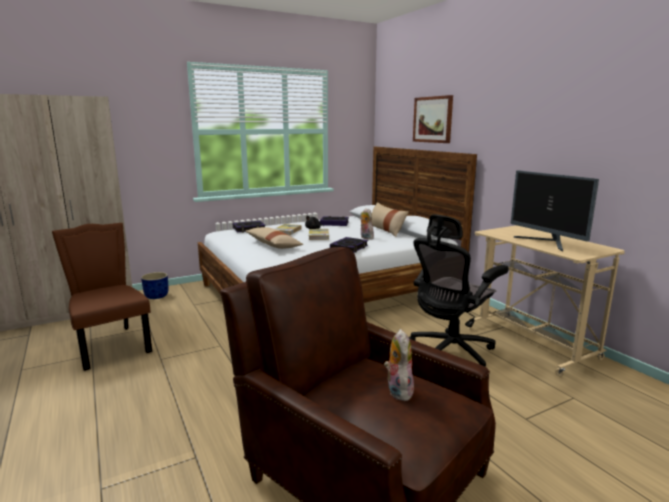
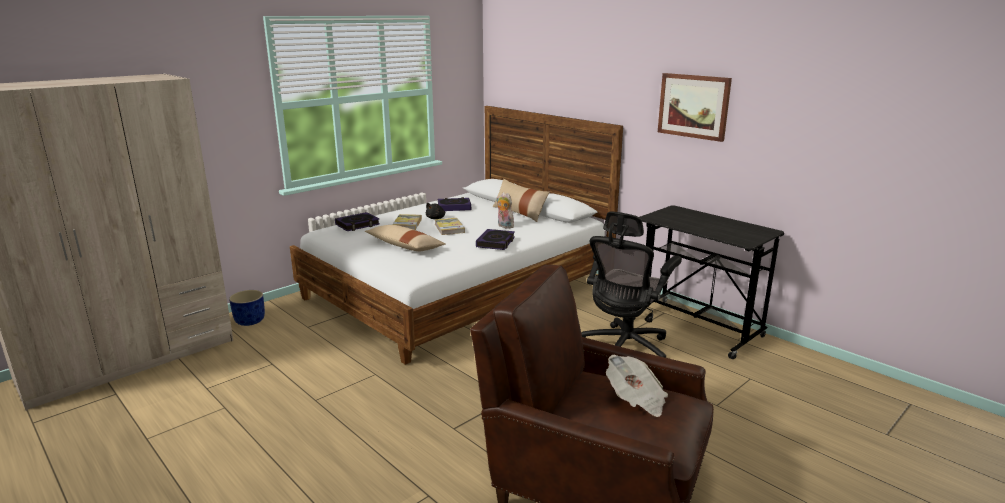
camera: 15 degrees left, 5 degrees up
brown chair [52,223,152,371] -> none
plush toy [384,329,414,401] -> newspaper [606,355,668,417]
picture [413,95,453,143] -> picture moved to [658,73,732,142]
beige desk [467,226,625,376] -> black desk [633,205,784,359]
monitor [511,170,599,252] -> none

